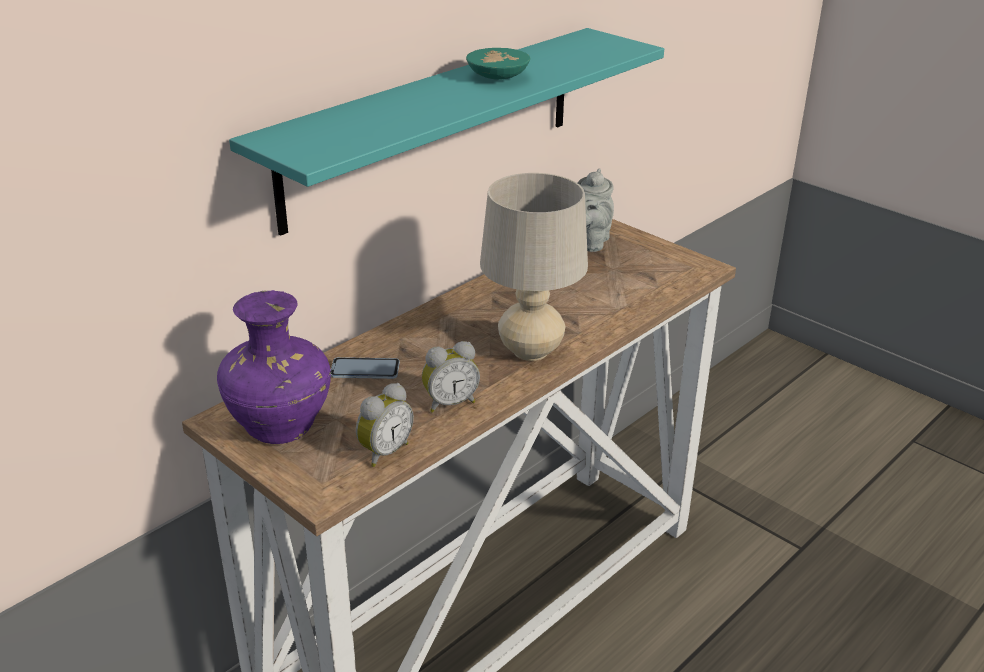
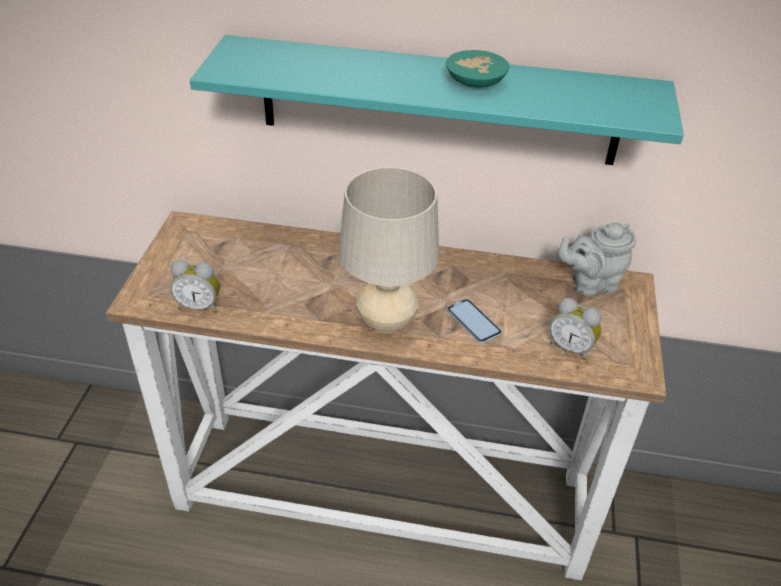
camera: 55 degrees right, 10 degrees up
purple vase [217,290,331,444] -> none
phone [331,357,400,379] -> phone moved to [447,299,502,344]
alarm clock [422,341,480,413] -> alarm clock moved to [550,298,602,361]

